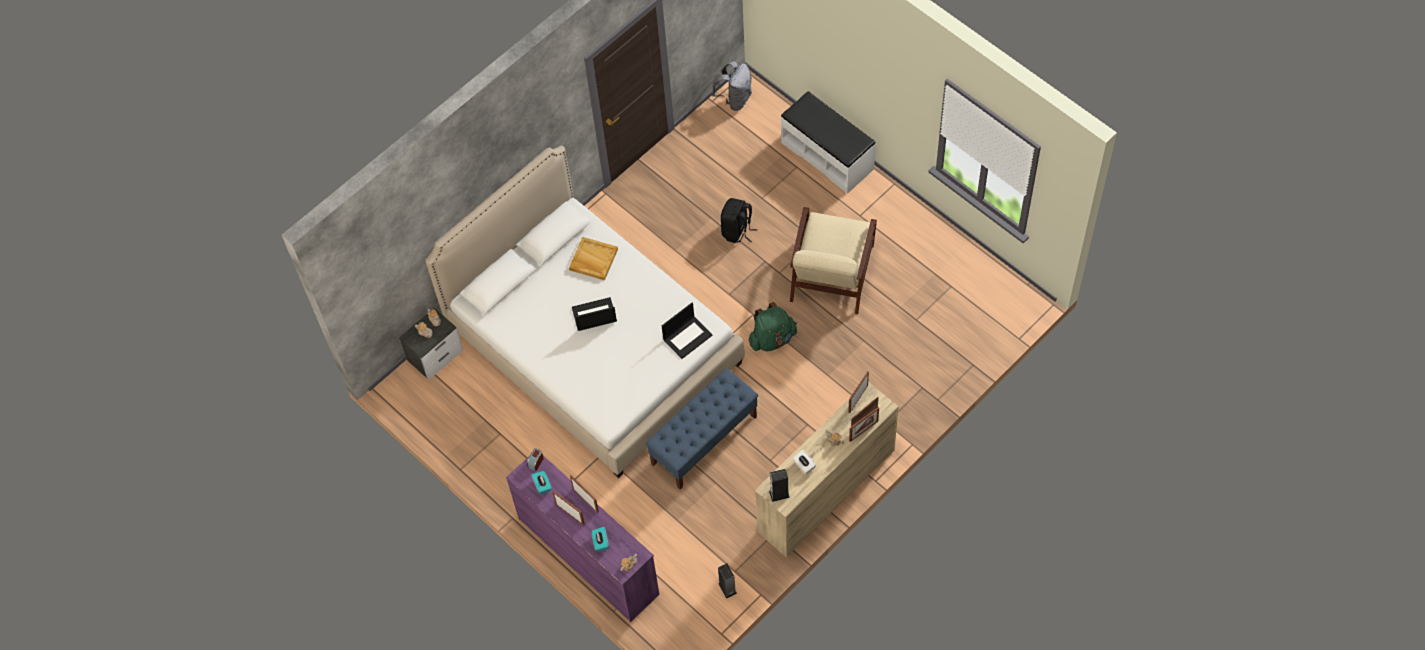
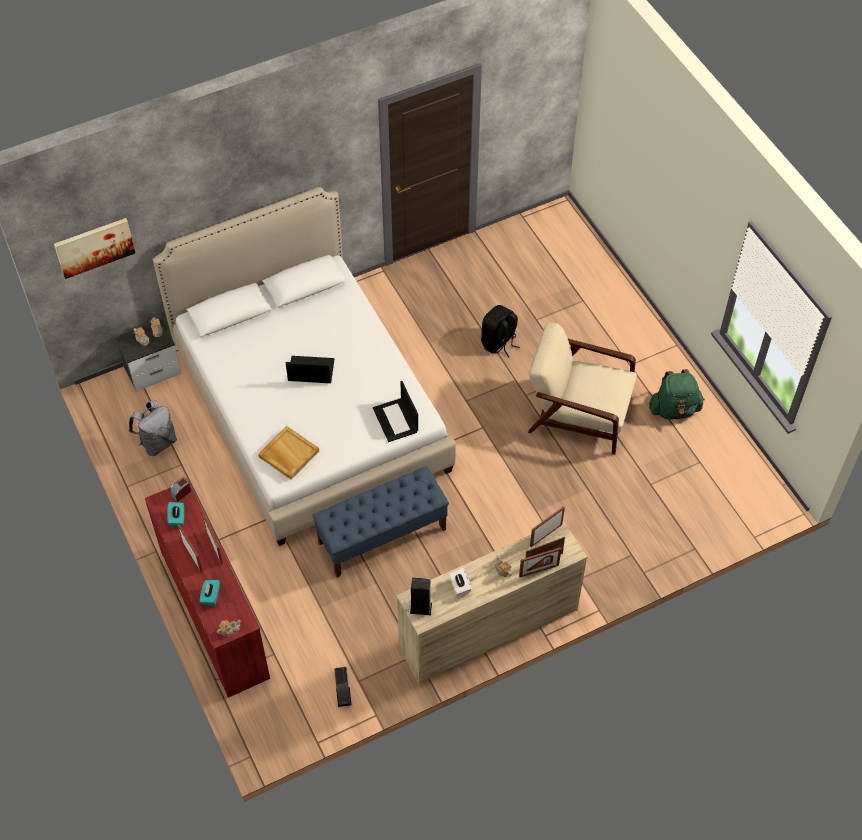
camera: 15 degrees right, 5 degrees down
purple dresser [506,456,659,622] -> red dresser [145,485,270,698]
beige tray [569,237,618,280] -> beige tray moved to [258,426,319,479]
laptop [662,303,712,359] -> laptop turned 90 degrees clockwise [373,381,418,442]
grey backpack [712,61,752,111] -> grey backpack moved to [129,400,177,456]
green backpack [748,302,797,352] -> green backpack moved to [649,369,705,420]
white bench [780,91,876,194] -> none
beige armchair [790,207,877,314] -> beige armchair turned 75 degrees clockwise [528,323,637,455]
none -> picture [54,218,135,279]

